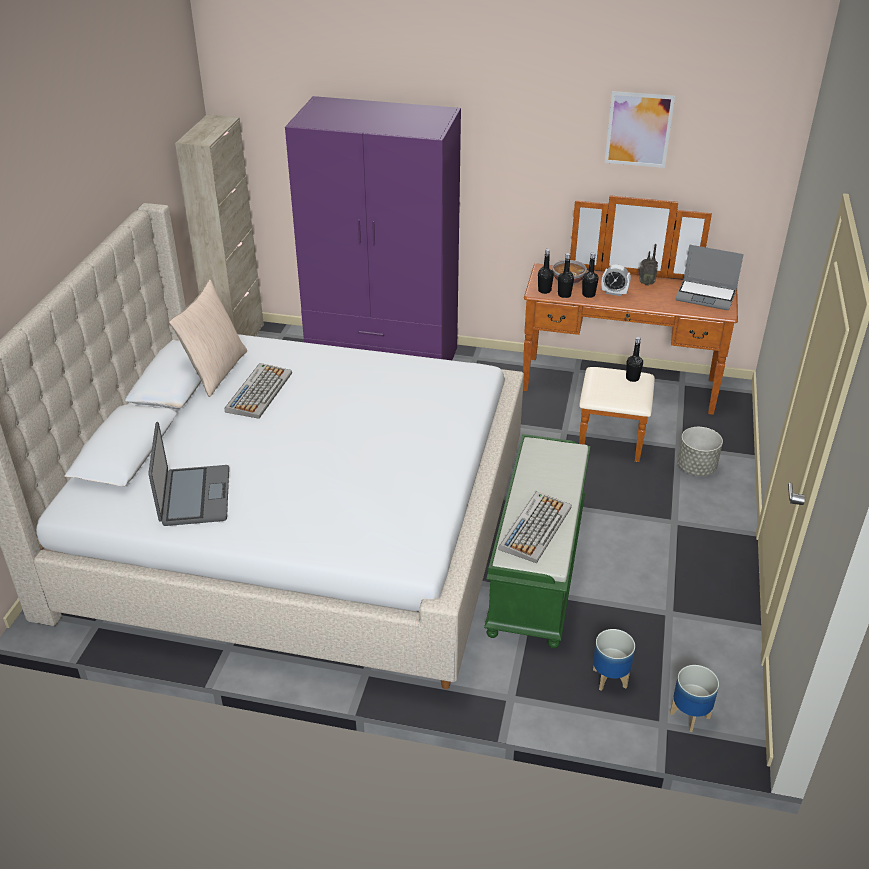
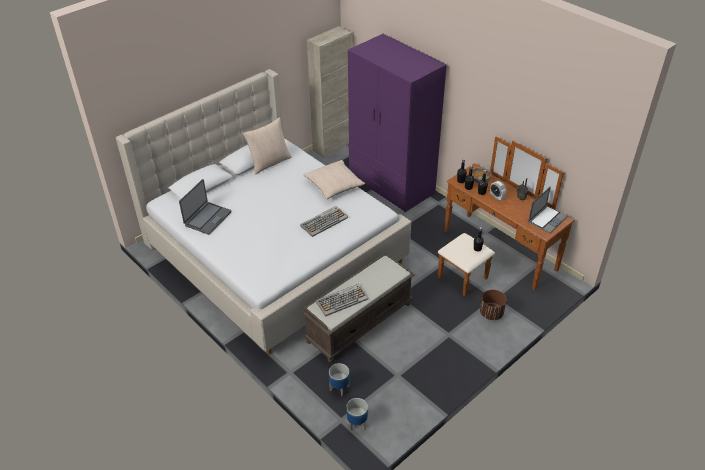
camera: 35 degrees right, 5 degrees up
keyboard [225,363,292,419] -> keyboard moved to [300,206,348,237]
green bench [484,434,591,648] -> brown bench [302,253,415,362]
picture [605,91,675,168] -> none
laptop [675,245,744,310] -> laptop turned 105 degrees counterclockwise [528,186,568,233]
grey planter [677,427,723,476] -> brown planter [480,290,506,320]
none -> beige pillow [303,160,365,199]

